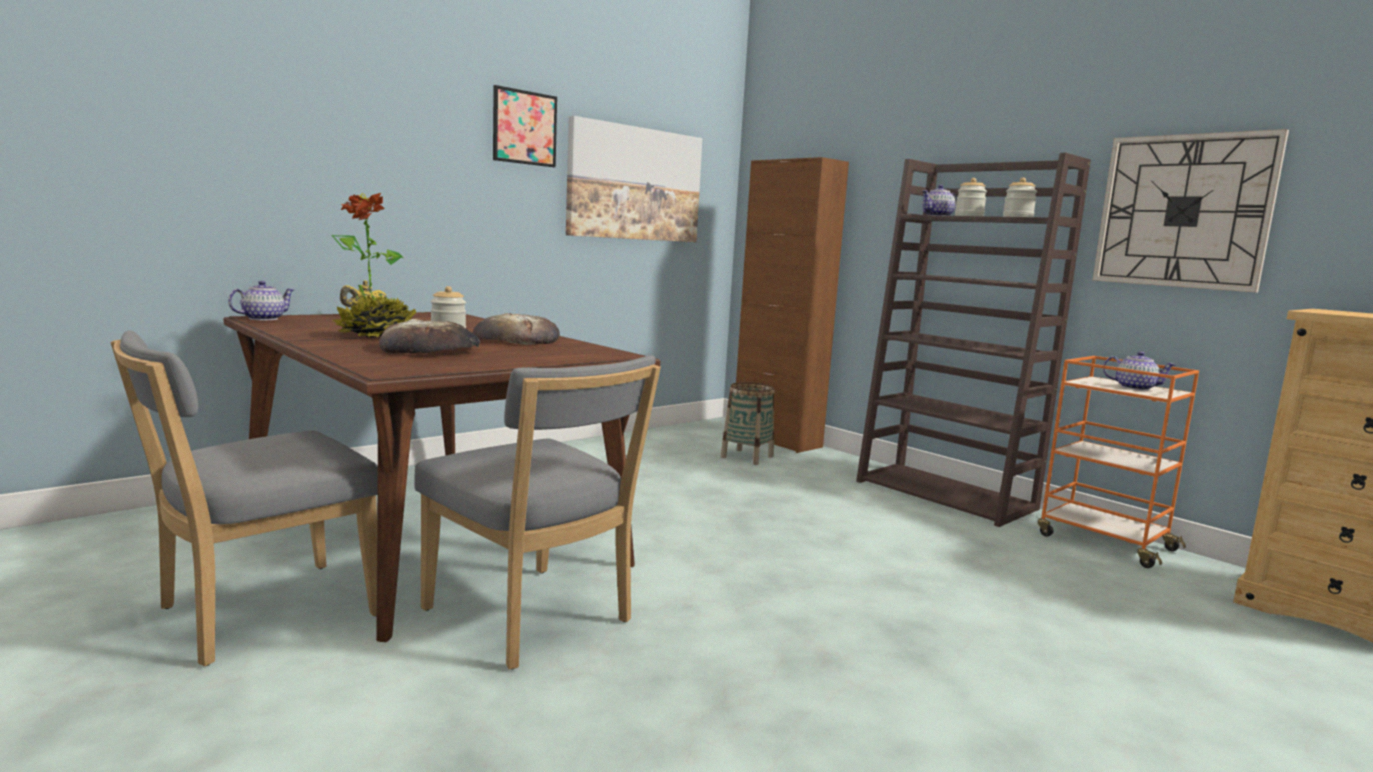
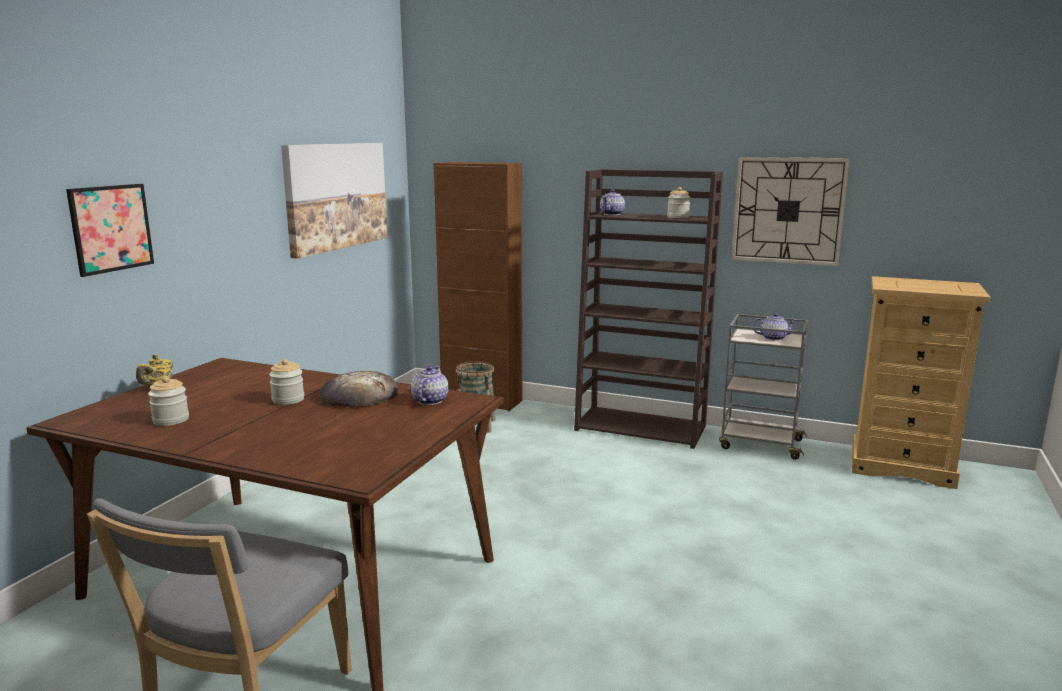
camera: 25 degrees left, 5 degrees up
teapot [228,281,294,320] -> teapot moved to [411,366,449,405]
potted plant [331,193,416,338] -> none
bread [379,319,480,354] -> none
grey chair [414,355,661,669] -> none
picture [493,85,557,167] -> picture moved to [66,184,154,277]
jar [955,178,987,216] -> jar moved to [148,376,189,426]
orange cart [1038,356,1199,568] -> grey cart [719,314,808,460]

